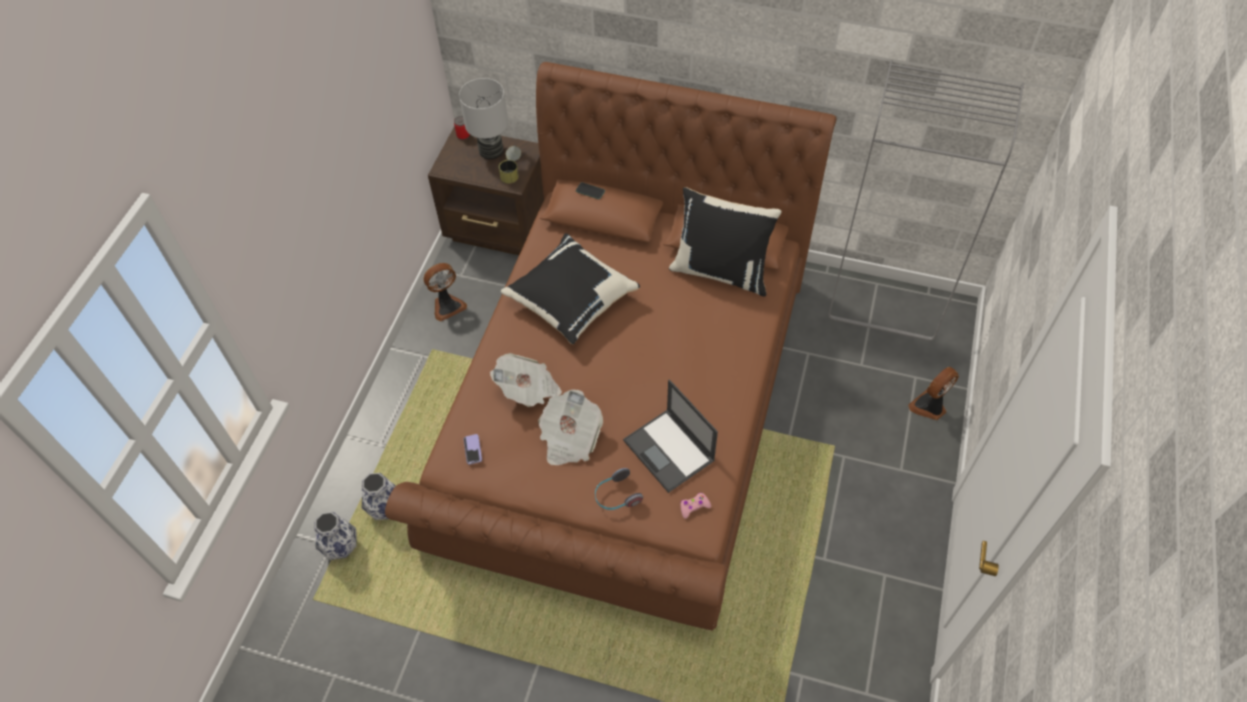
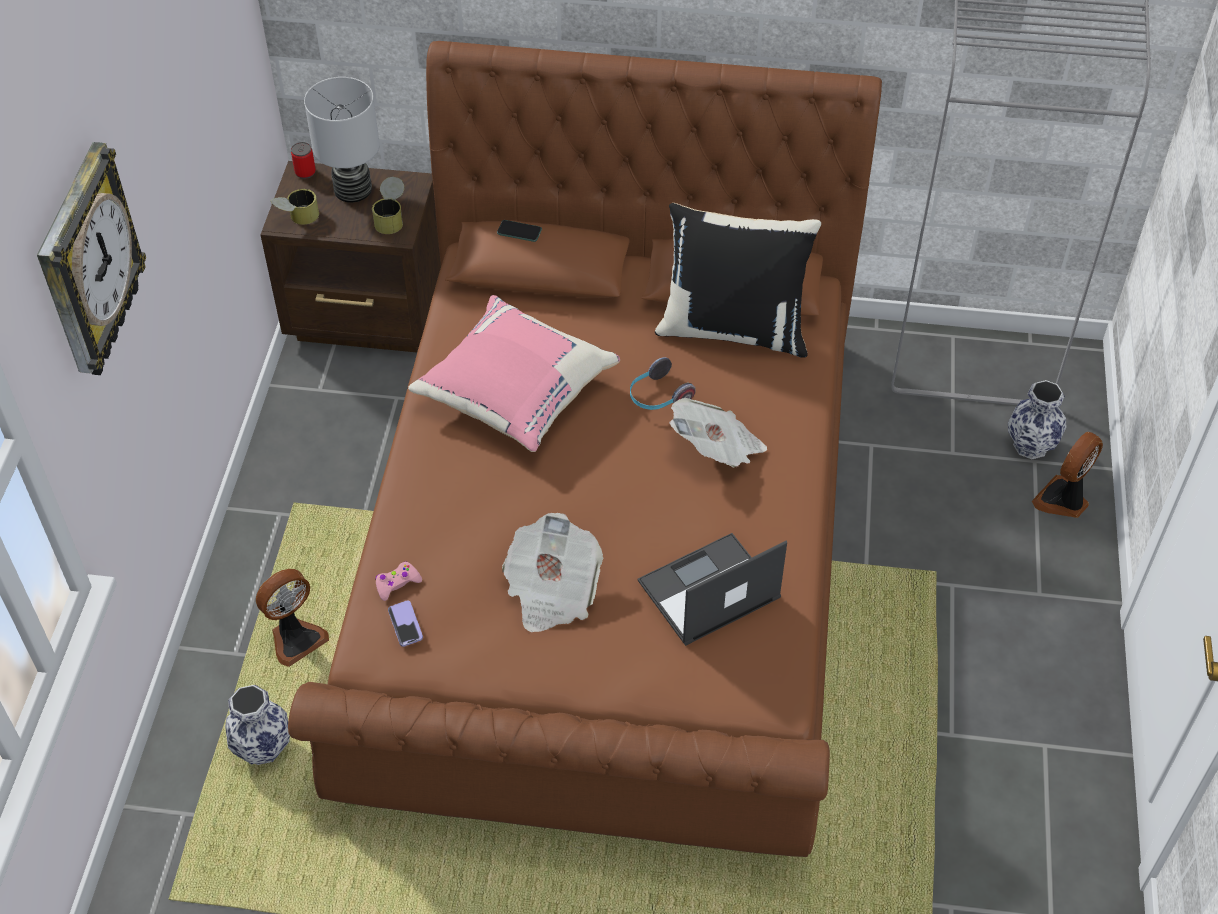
camera: 10 degrees left, 5 degrees down
vase [314,512,356,560] -> vase moved to [1008,380,1067,459]
fan [423,263,467,321] -> fan moved to [256,569,329,667]
newspaper [490,353,562,407] -> newspaper moved to [669,398,767,467]
black pillow [501,233,640,344] -> pink pillow [408,295,620,452]
headphones [595,468,643,510] -> headphones moved to [630,357,696,410]
laptop [623,380,718,493] -> laptop turned 105 degrees clockwise [637,533,787,646]
pink game controller [680,493,711,519] -> pink game controller moved to [375,562,422,601]
none -> wall clock [37,142,146,375]
none -> can [271,189,319,225]

